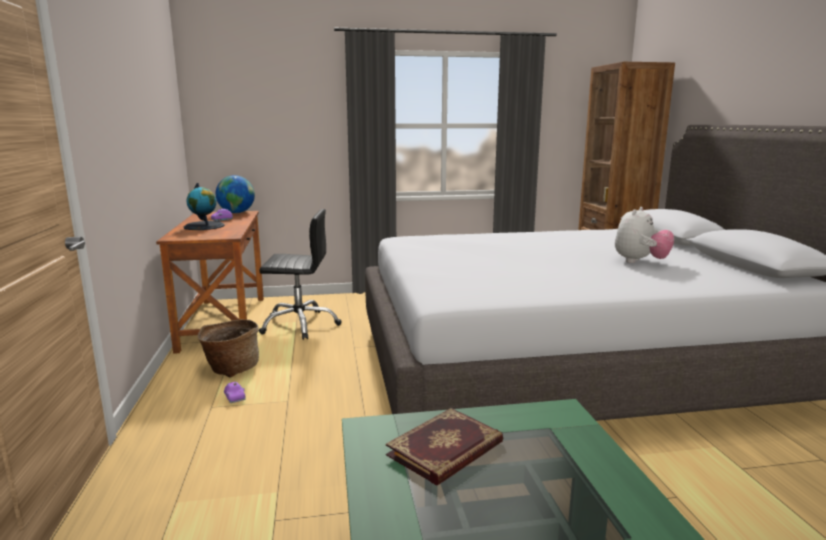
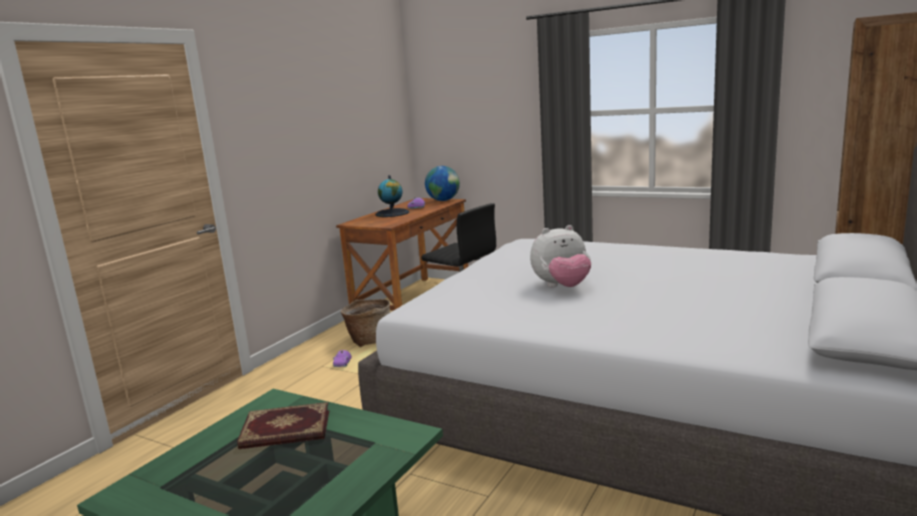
camera: 40 degrees right, 0 degrees up
plush toy [615,207,674,263] -> plush toy moved to [530,225,591,287]

